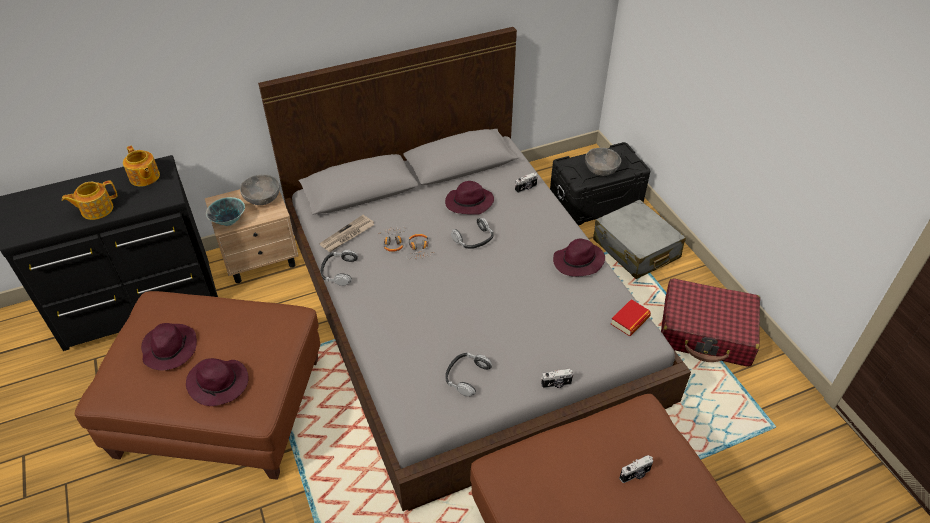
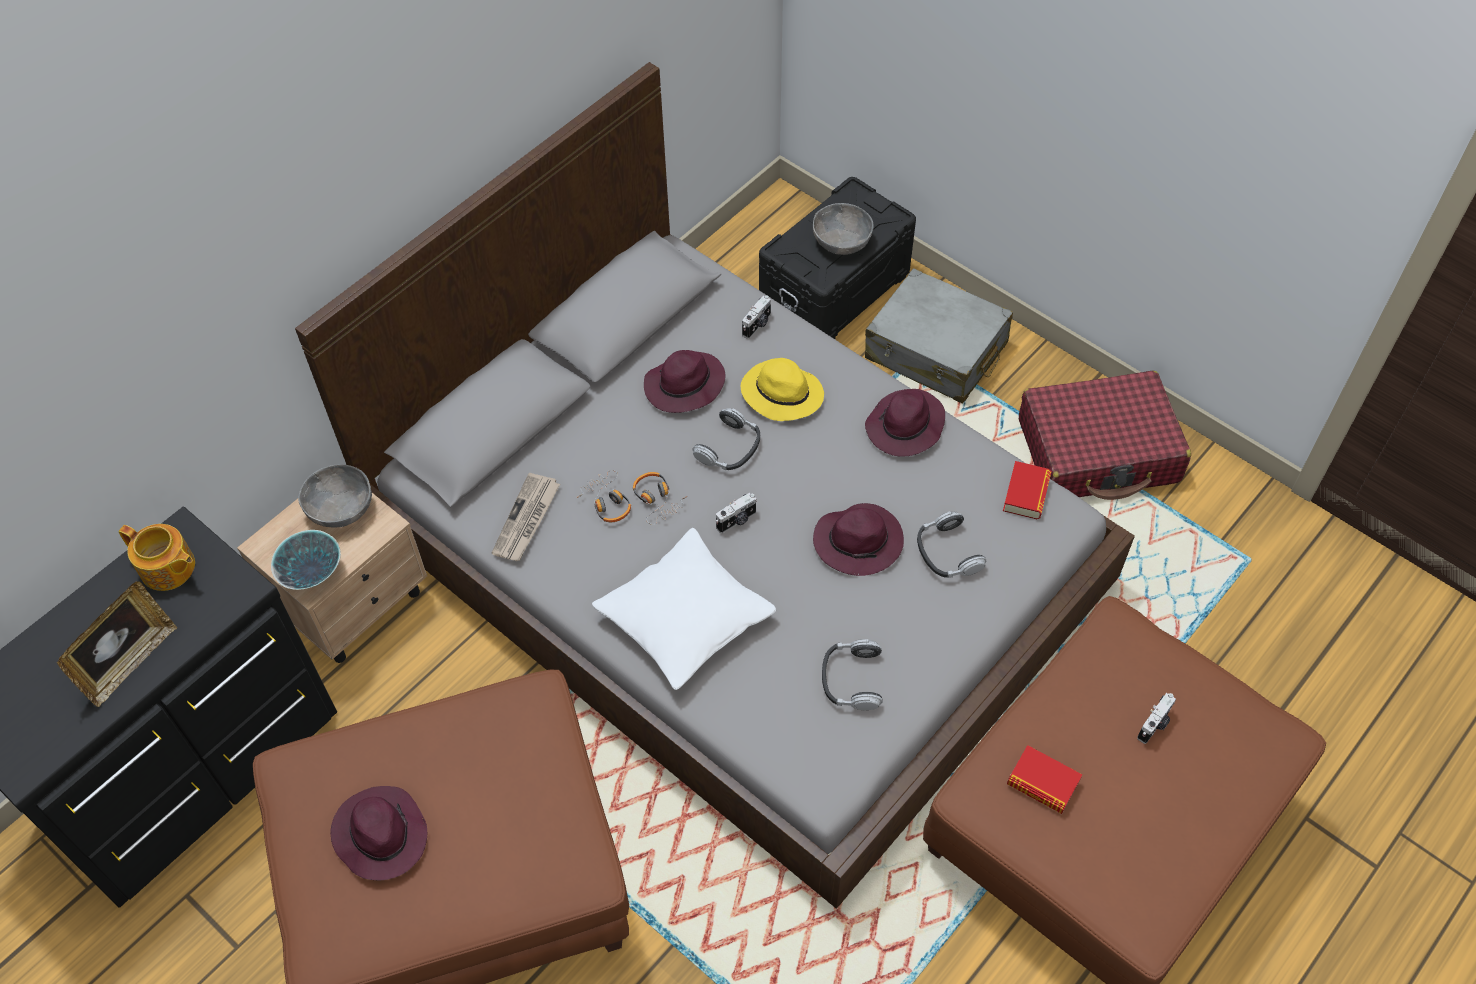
camera: 25 degrees left, 10 degrees up
teapot [62,180,118,220] -> picture frame [57,581,177,707]
purple hat [186,358,249,406] -> purple hat moved to [813,503,904,576]
headphones [321,250,358,286] -> headphones moved to [917,511,986,578]
camera [541,369,574,388] -> camera moved to [716,493,756,533]
none -> white pillow [592,528,776,690]
none -> yellow hat [741,358,824,421]
none -> book [1007,745,1082,814]

